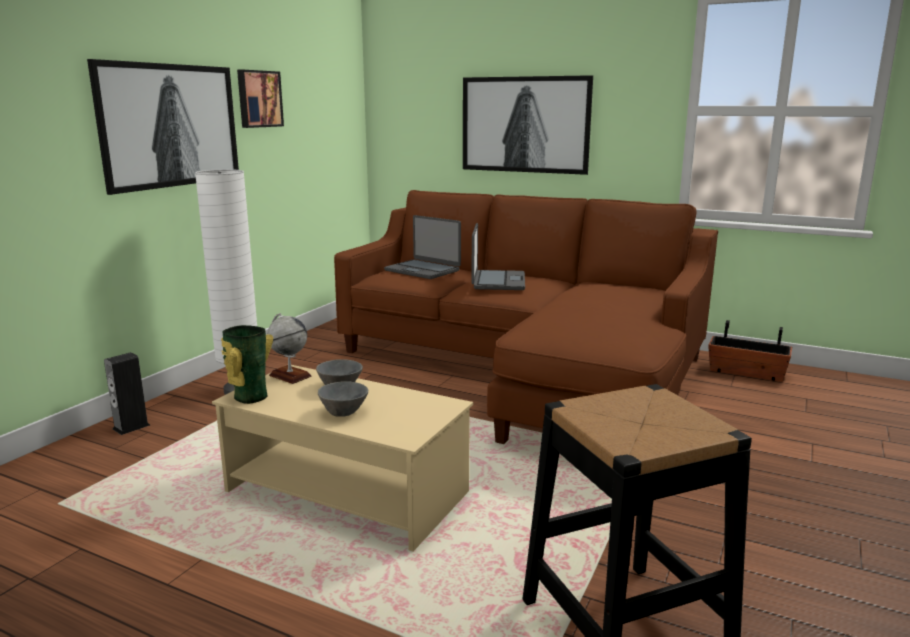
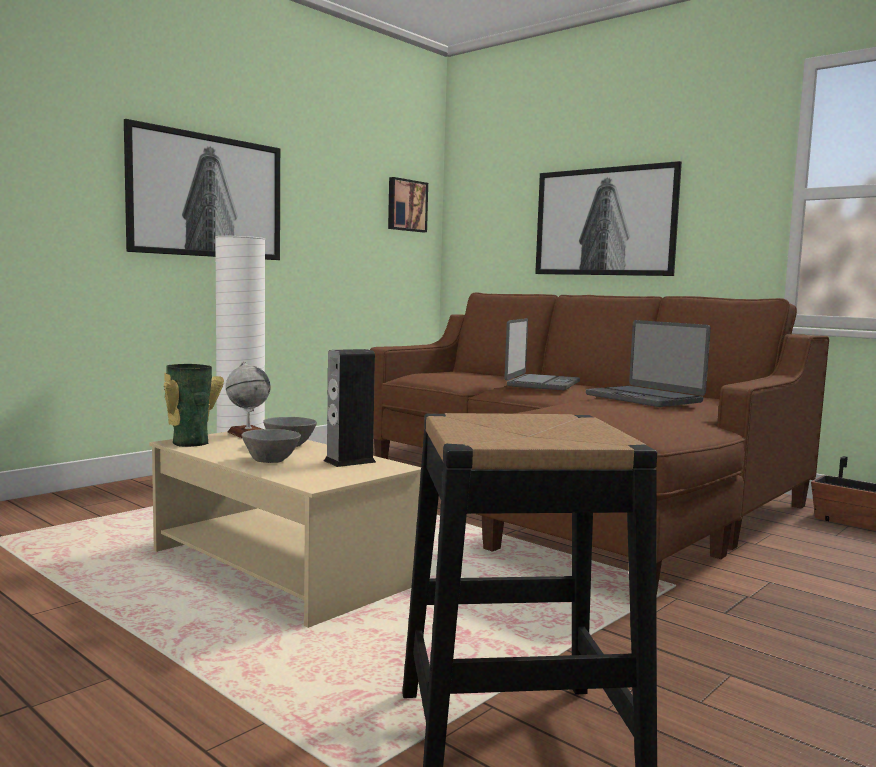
camera: 15 degrees right, 10 degrees down
speaker [104,352,150,435] -> speaker moved to [324,349,376,467]
picture [237,69,284,128] -> picture moved to [388,177,428,232]
laptop [384,215,461,279] -> laptop moved to [586,320,711,407]

